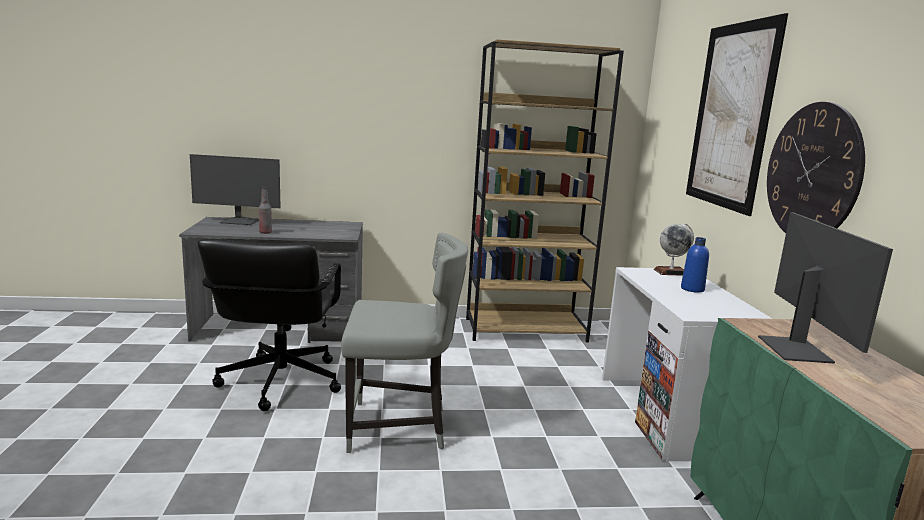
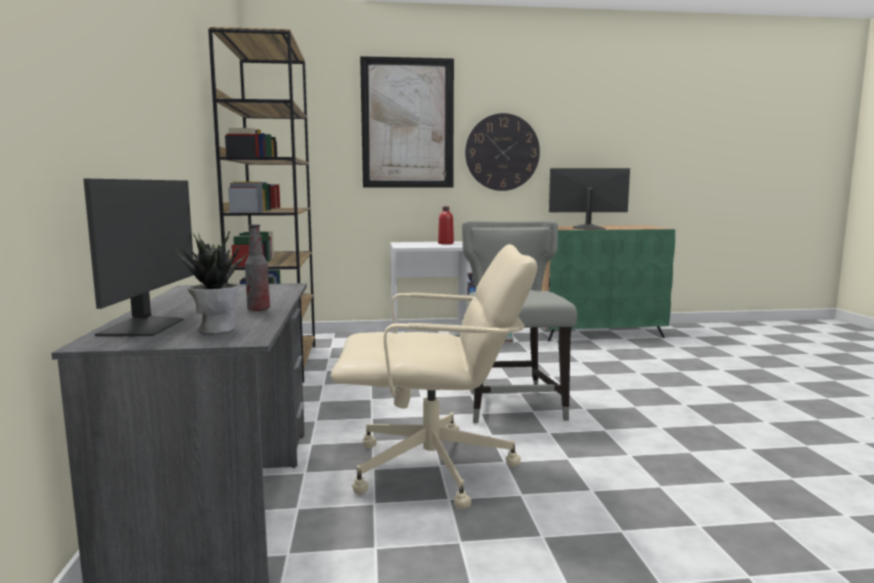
camera: 90 degrees left, 5 degrees down
black office chair [198,239,341,411] -> beige office chair [331,244,537,509]
globe [654,223,694,276] -> none
blue bottle [681,237,709,293] -> red bottle [438,206,454,244]
none -> potted plant [176,231,247,333]

